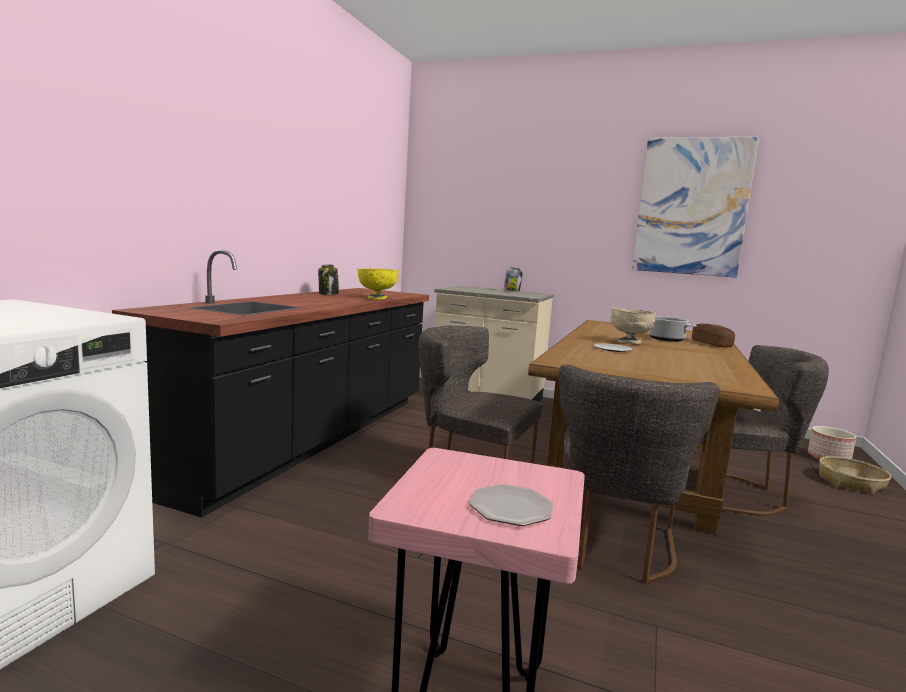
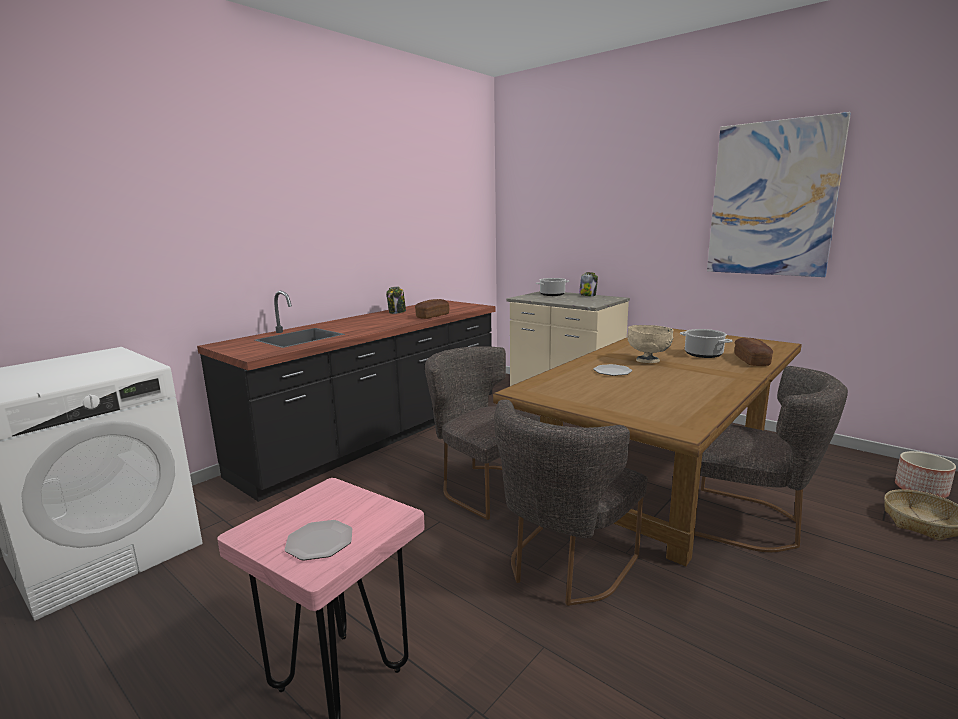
camera: 20 degrees right, 5 degrees up
yellow bowl [358,268,399,299] -> bread [415,299,449,319]
none -> cooking pot [536,278,569,296]

